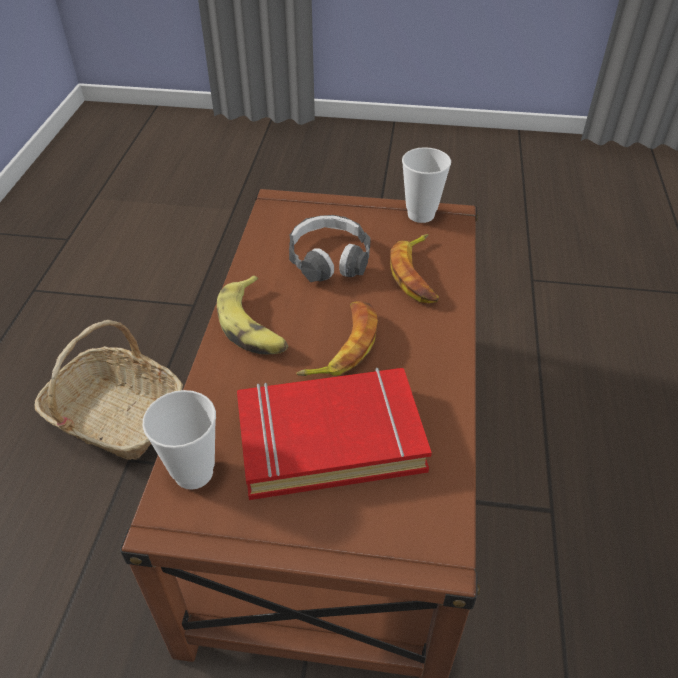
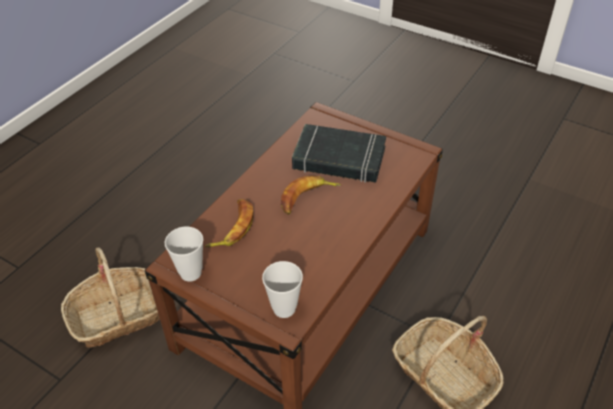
camera: 155 degrees left, 0 degrees up
cup [142,390,216,490] -> cup moved to [262,261,303,318]
banana [217,275,288,354] -> none
red book [237,368,432,500] -> black book [292,124,386,183]
headphones [289,215,371,282] -> none
none -> basket [61,248,160,348]

